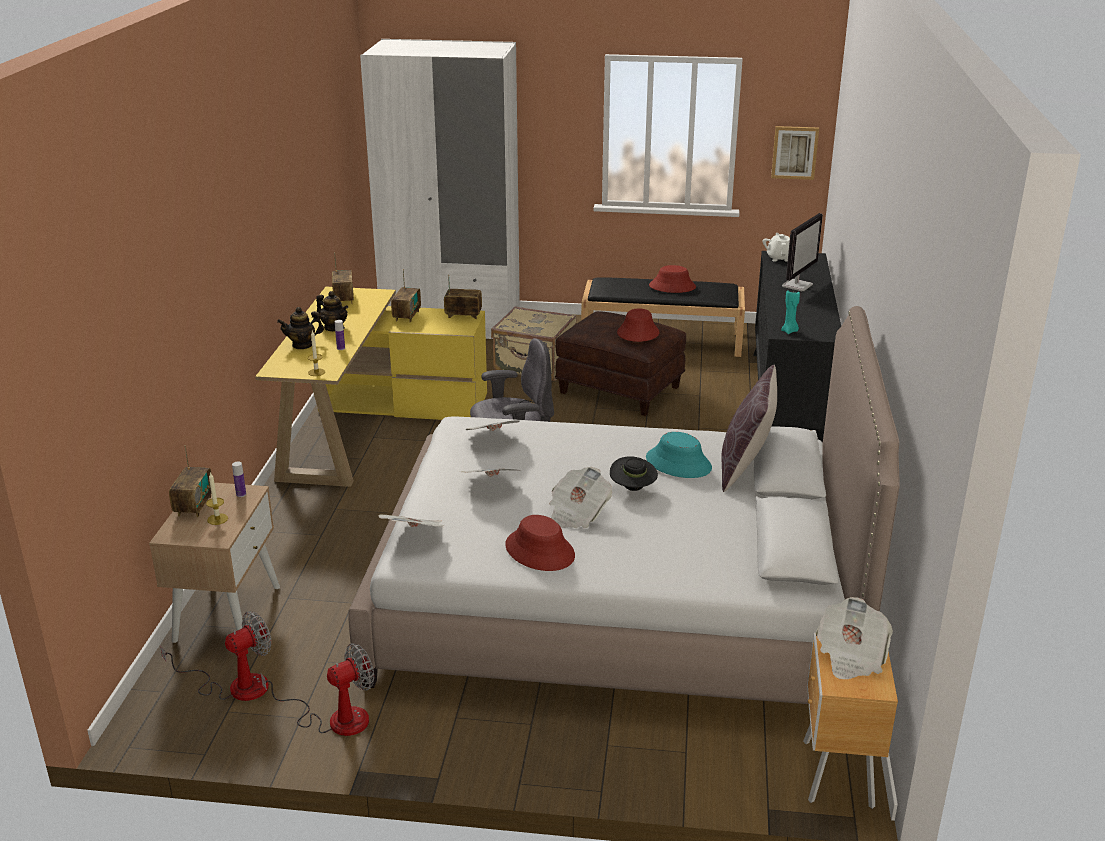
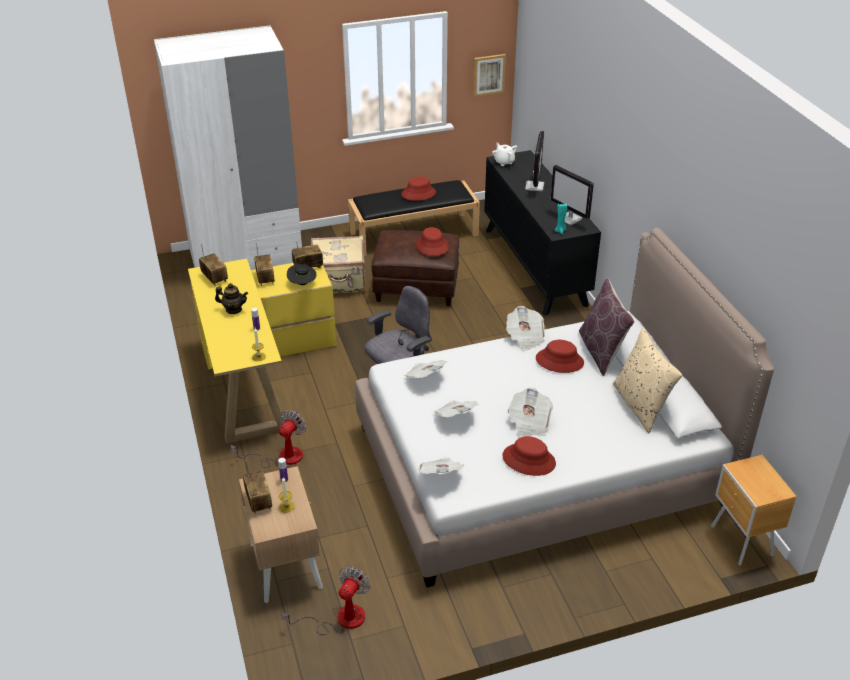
camera: 25 degrees left, 10 degrees up
fan [261,643,374,736] -> fan moved to [230,410,306,468]
teapot [277,307,324,349] -> none
black hat [610,456,658,491] -> black hat moved to [287,264,317,285]
turquoise hat [646,432,712,478] -> red hat [536,340,584,373]
newspaper [816,597,893,679] -> newspaper moved to [506,306,545,351]
none -> monitor [551,165,594,225]
none -> beige pillow [613,327,683,434]

